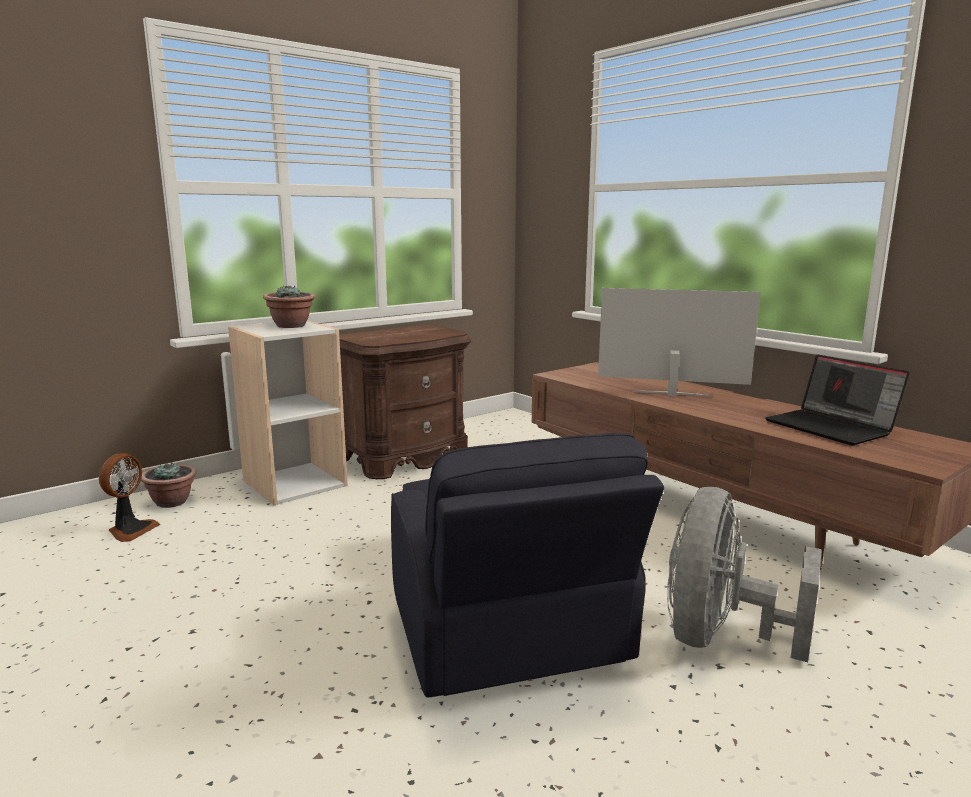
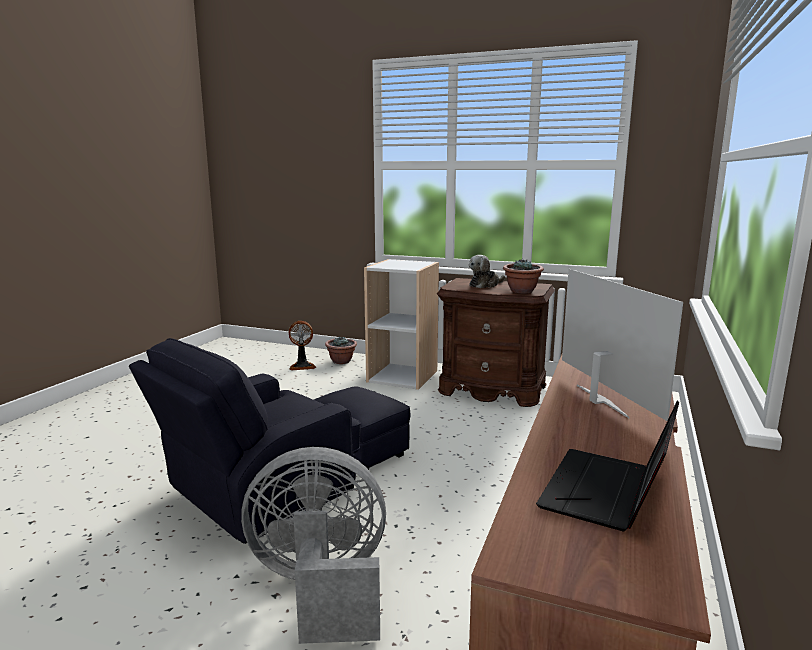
camera: 60 degrees right, 0 degrees up
potted plant [263,285,315,328] -> potted plant moved to [503,259,544,294]
none -> plush toy [469,255,505,288]

